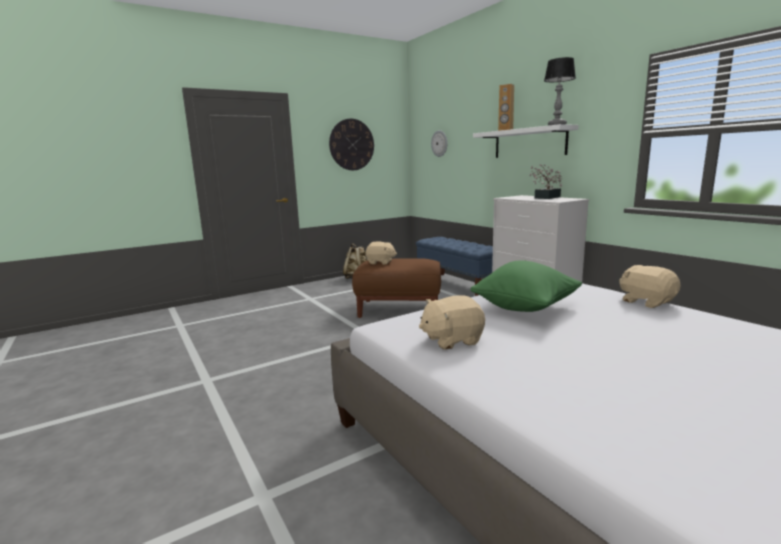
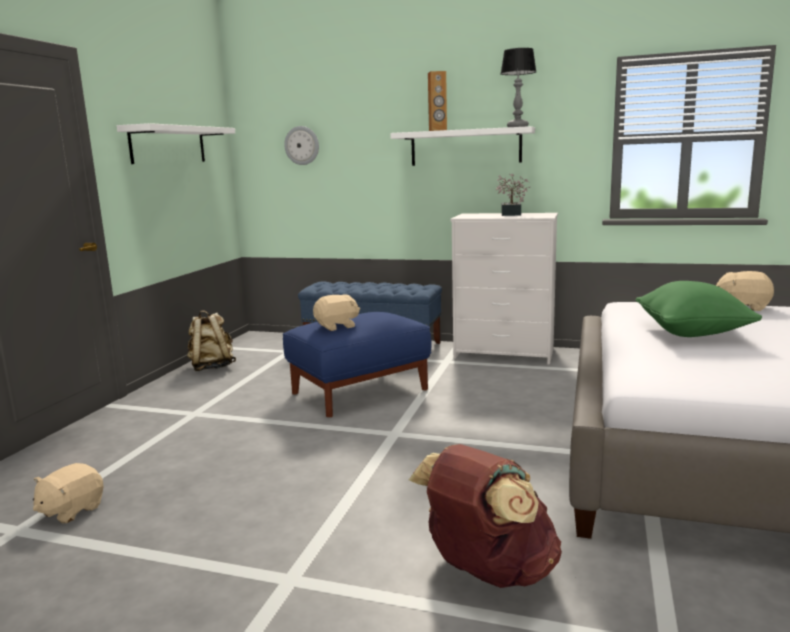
camera: 40 degrees left, 0 degrees up
wall clock [329,119,374,170] -> white shelf [117,123,235,164]
brown ottoman [352,258,441,318] -> blue ottoman [283,312,432,417]
beige plush toy [419,295,485,350] -> beige plush toy moved to [33,463,104,524]
none -> brown backpack [409,444,562,588]

